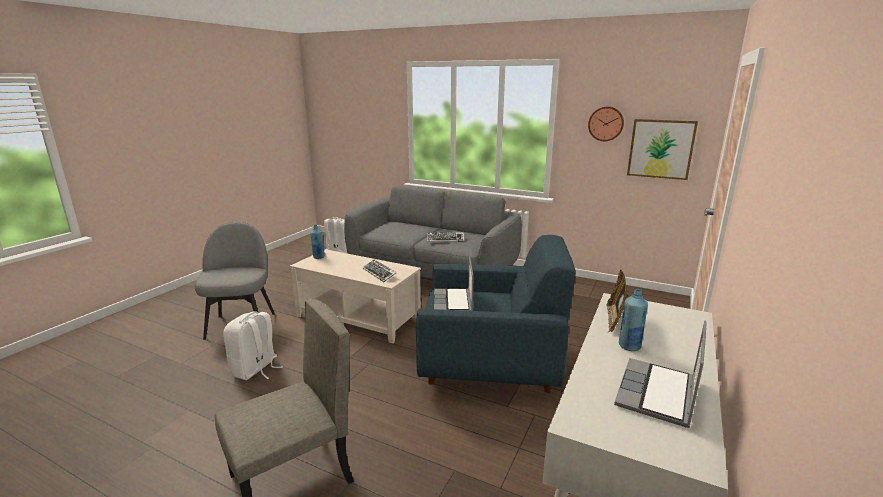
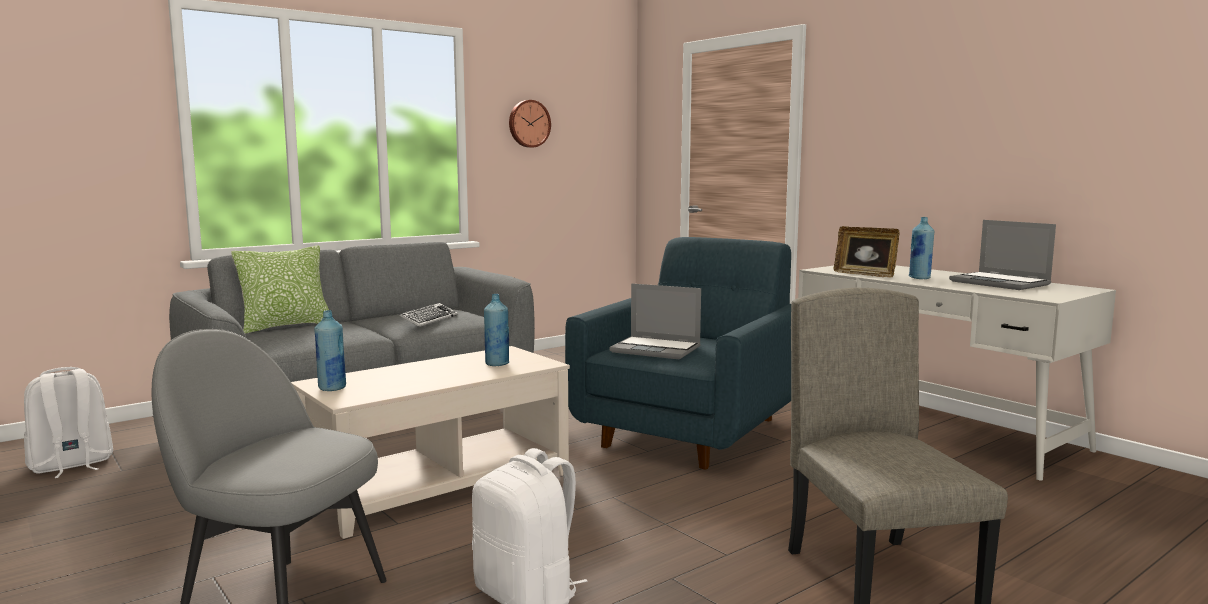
camera: 65 degrees left, 10 degrees down
keyboard [363,259,396,282] -> blue bottle [484,294,509,366]
picture [627,119,698,180] -> none
none -> pillow [231,245,329,334]

